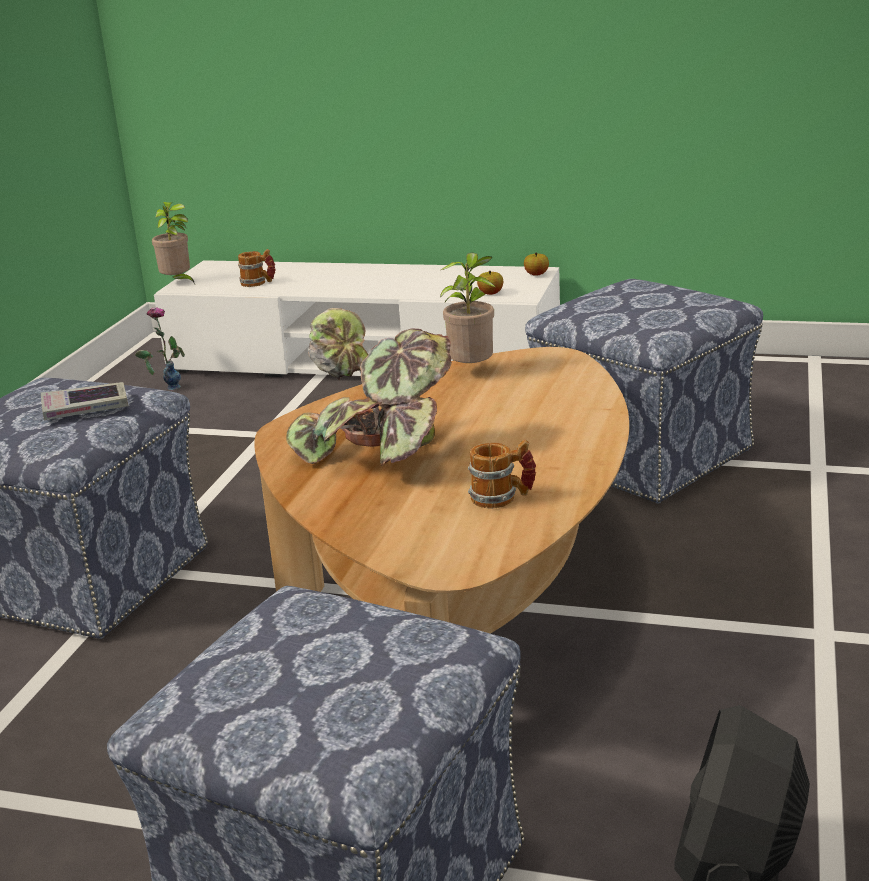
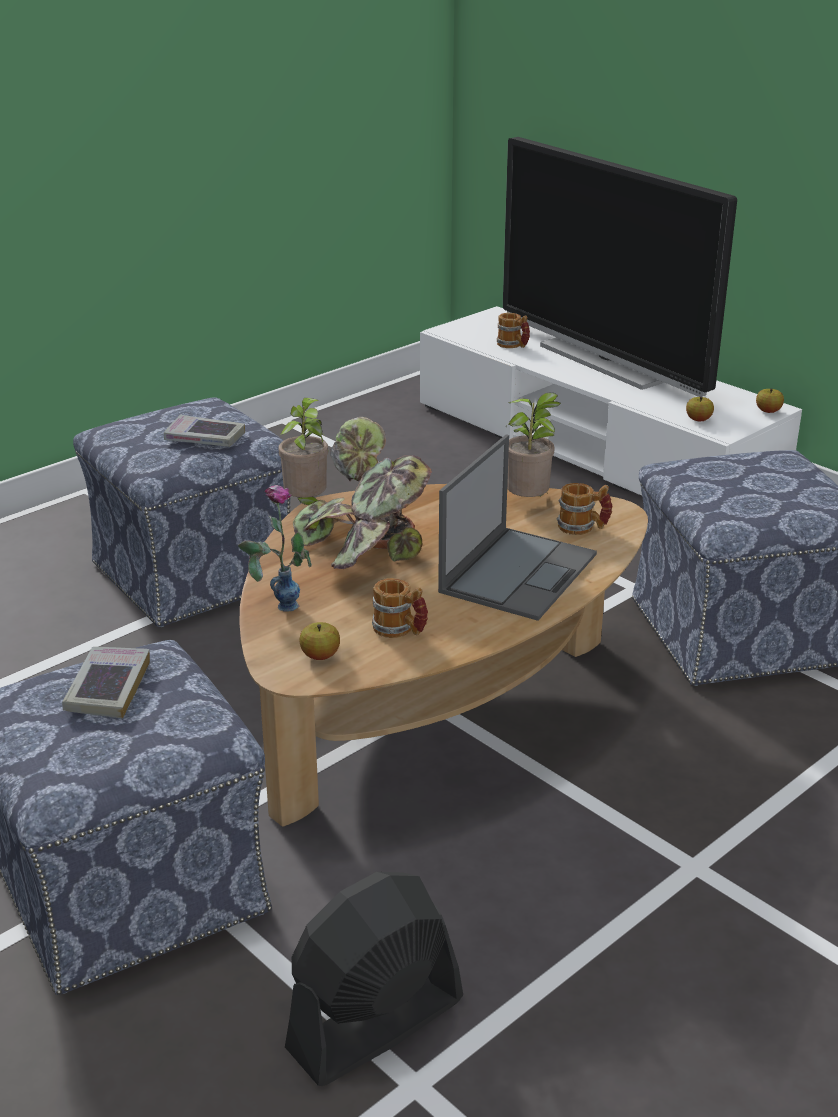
camera: 30 degrees right, 5 degrees up
vase [135,307,185,390] -> vase moved to [238,485,312,612]
potted plant [152,202,195,284] -> potted plant moved to [279,398,330,505]
none -> book [62,647,150,719]
none -> apple [299,622,340,660]
none -> laptop [438,434,597,621]
none -> television [503,137,737,397]
none -> mug [557,483,613,535]

